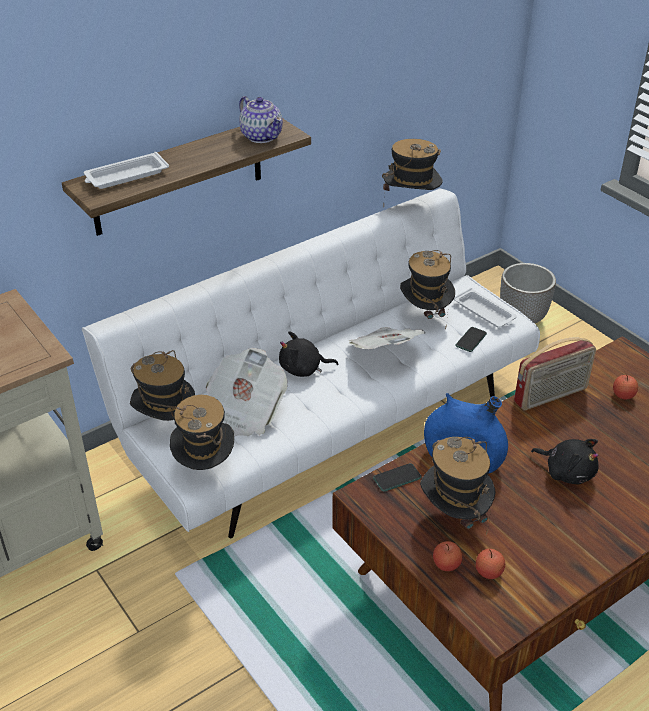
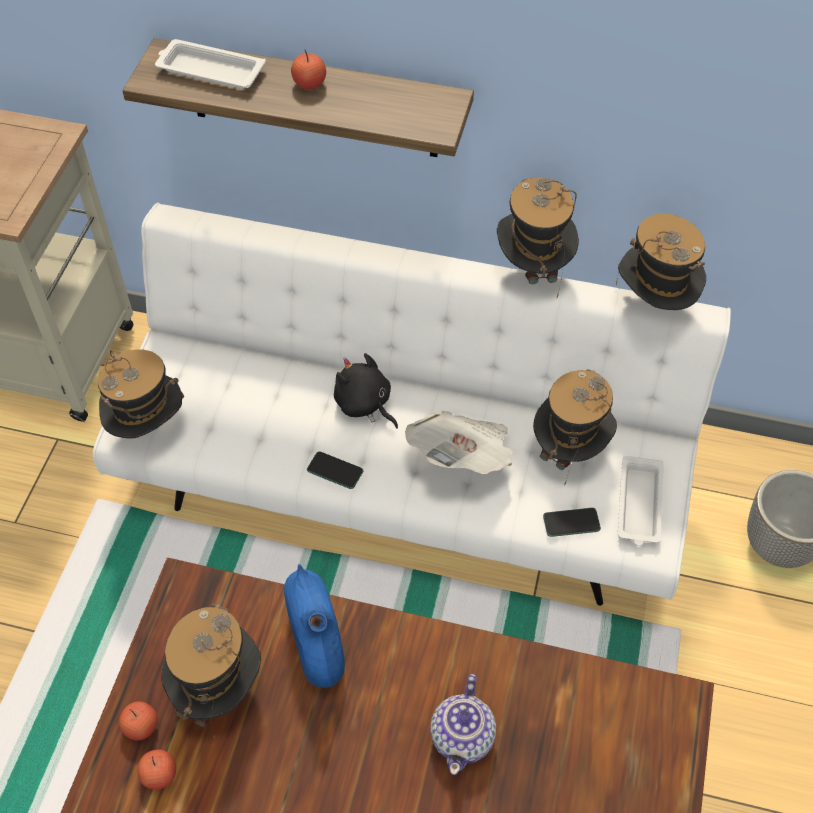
camera: 50 degrees right, 15 degrees up
hat [130,350,195,425] -> hat moved to [497,178,579,298]
newspaper [206,348,288,437] -> none
teapot [239,96,283,143] -> teapot moved to [430,674,496,775]
phone [373,463,421,492] -> phone moved to [307,451,363,489]
radio [514,337,596,411] -> none
black plush toy [531,439,599,484] -> none
apple [613,375,638,399] -> apple moved to [291,50,326,90]

